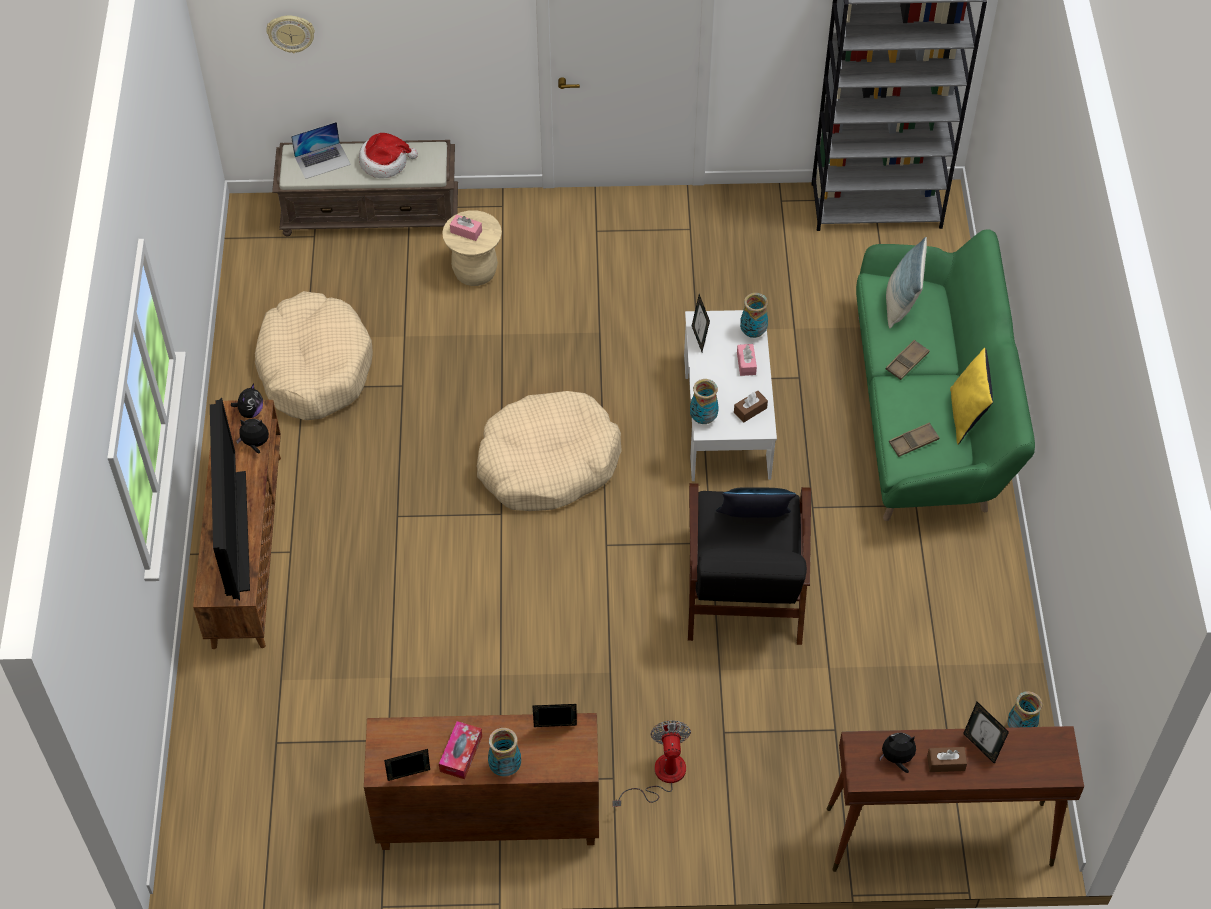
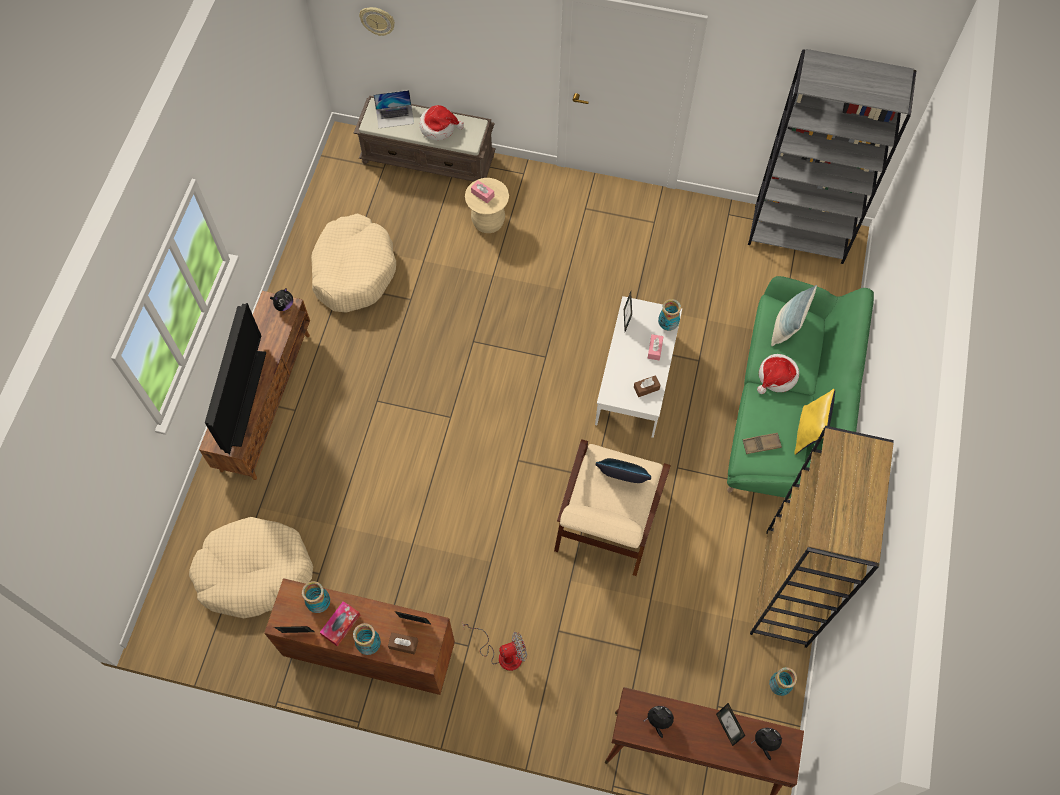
camera: 15 degrees right, 10 degrees up
plush toy [236,419,269,453] -> plush toy moved to [751,728,782,760]
beige dog bed [477,391,622,511] -> beige dog bed moved to [189,517,313,619]
fan [613,720,691,807] -> fan turned 60 degrees clockwise [462,622,527,671]
black armchair [688,483,811,645] -> beige armchair [554,439,671,576]
vase [690,379,718,424] -> vase moved to [302,581,330,613]
brown tray [886,340,930,380] -> hat [757,354,799,394]
brown tissue box [927,747,967,772] -> brown tissue box moved to [388,632,418,655]
none -> brown bookcase [750,426,894,648]

